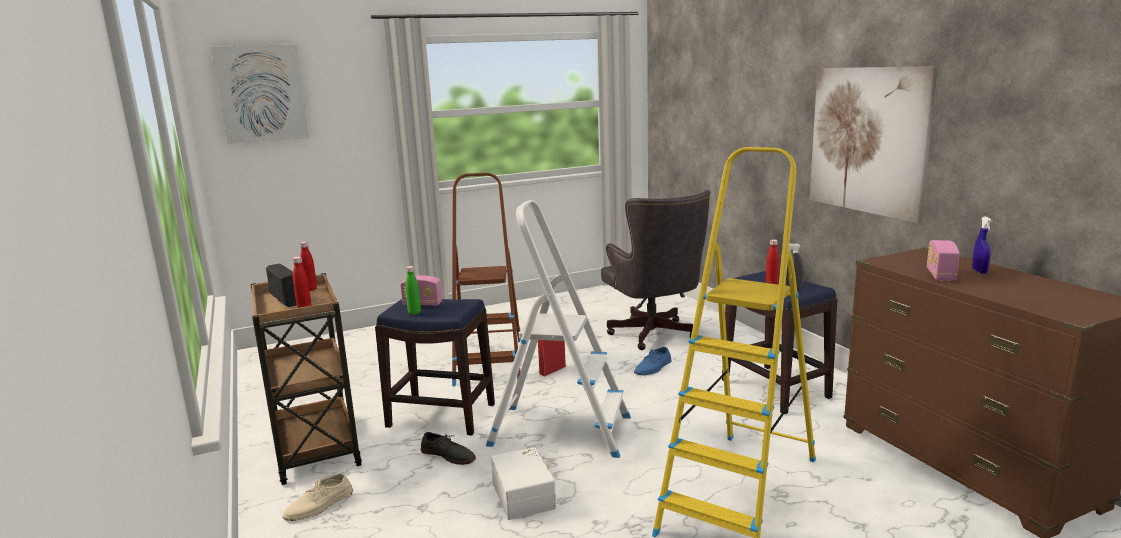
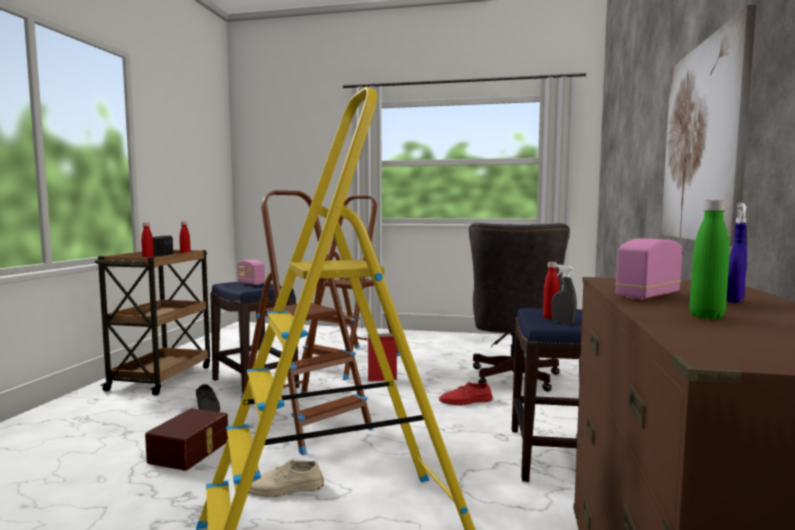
camera: 35 degrees right, 10 degrees down
picture [211,45,309,144] -> none
beige shoe [282,473,353,521] -> beige shoe moved to [248,458,324,497]
green bottle [405,266,421,315] -> green bottle moved to [689,199,730,319]
white step ladder [486,200,631,458] -> brown step ladder [241,190,373,455]
white storage box [491,447,556,520] -> brown storage box [145,408,228,471]
blue shoe [634,347,672,375] -> red shoe [439,382,493,405]

